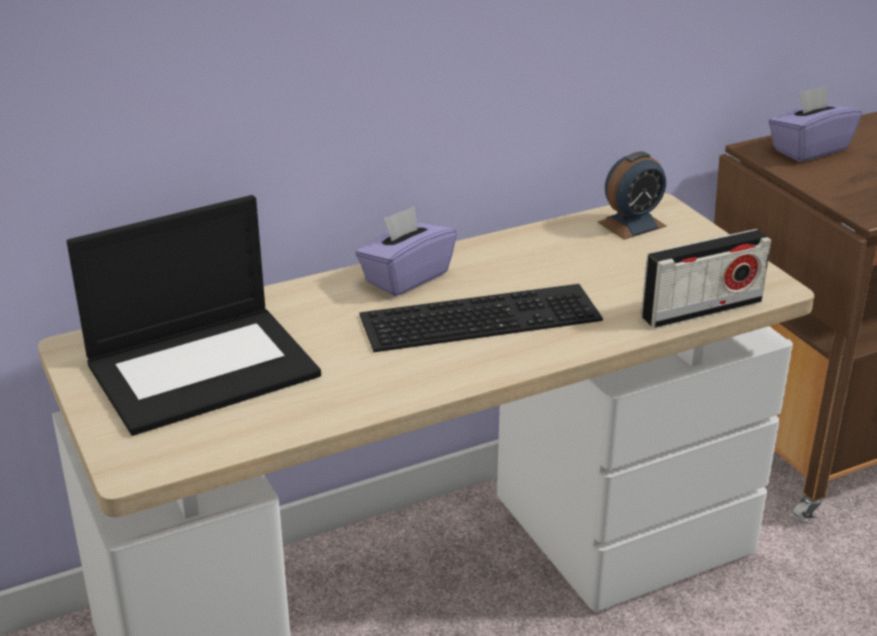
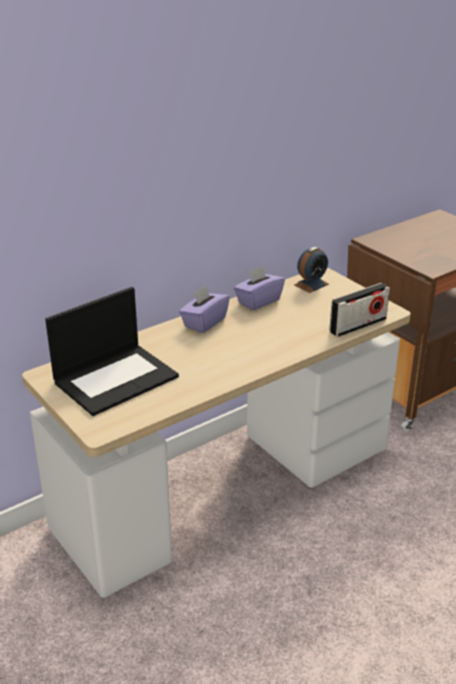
camera: 10 degrees left, 0 degrees up
keyboard [359,284,603,352] -> none
purple tissue box [768,86,862,162] -> purple tissue box moved to [234,266,285,310]

